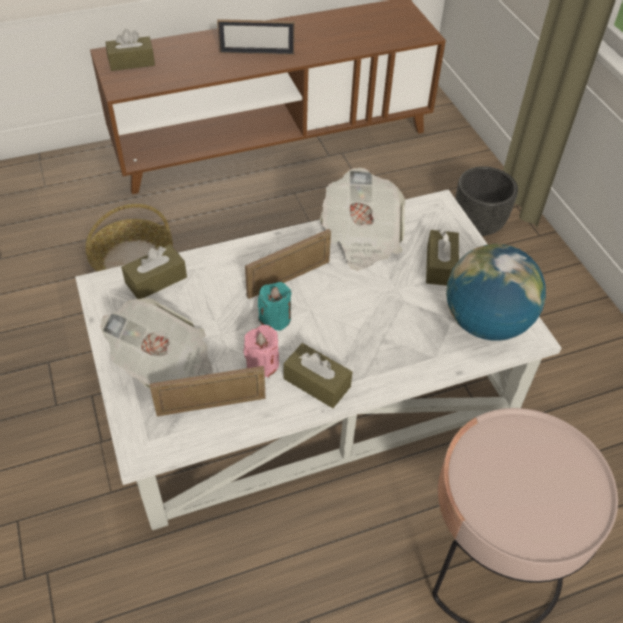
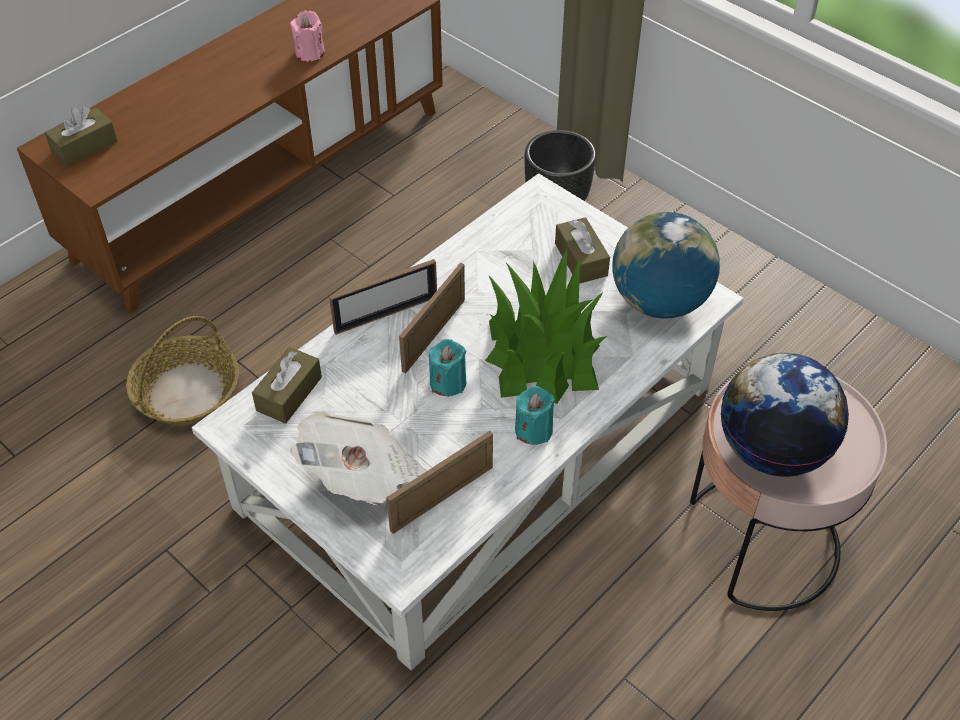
camera: 25 degrees left, 0 degrees up
picture frame [217,19,295,55] -> picture frame moved to [329,259,437,335]
pink candle [244,325,279,377] -> pink candle moved to [290,10,325,61]
brown tissue box [284,343,352,408] -> turquoise candle [515,386,555,445]
newspaper [320,168,405,271] -> none
none -> potted plant [485,249,607,404]
none -> globe [721,353,849,477]

